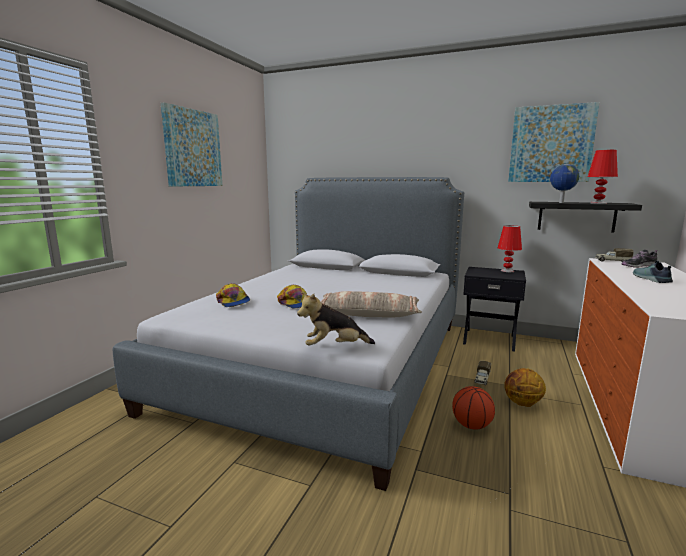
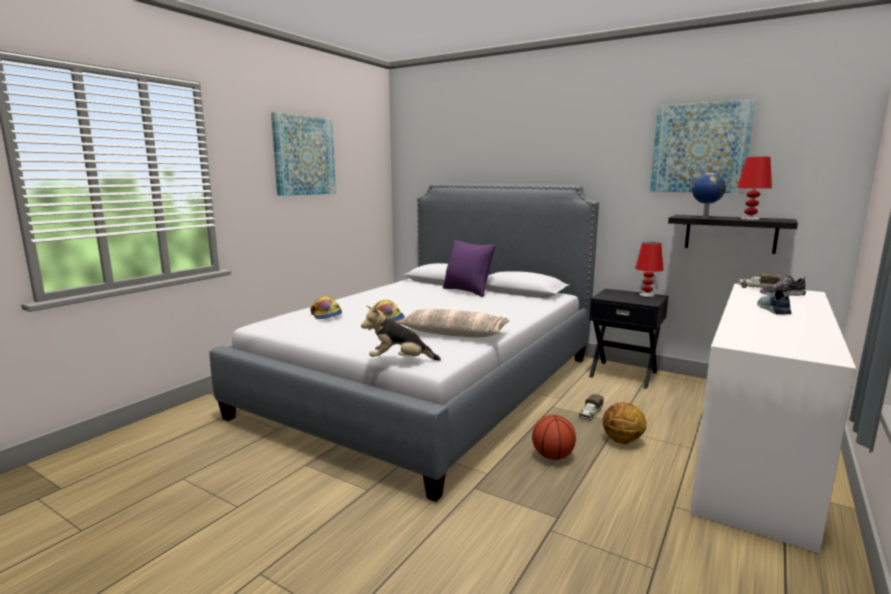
camera: 10 degrees right, 0 degrees up
none -> purple pillow [443,240,495,297]

